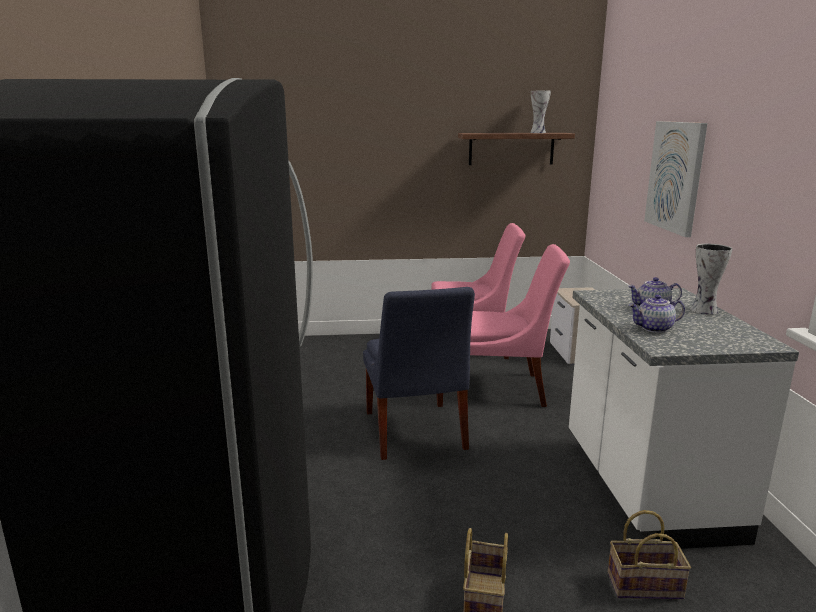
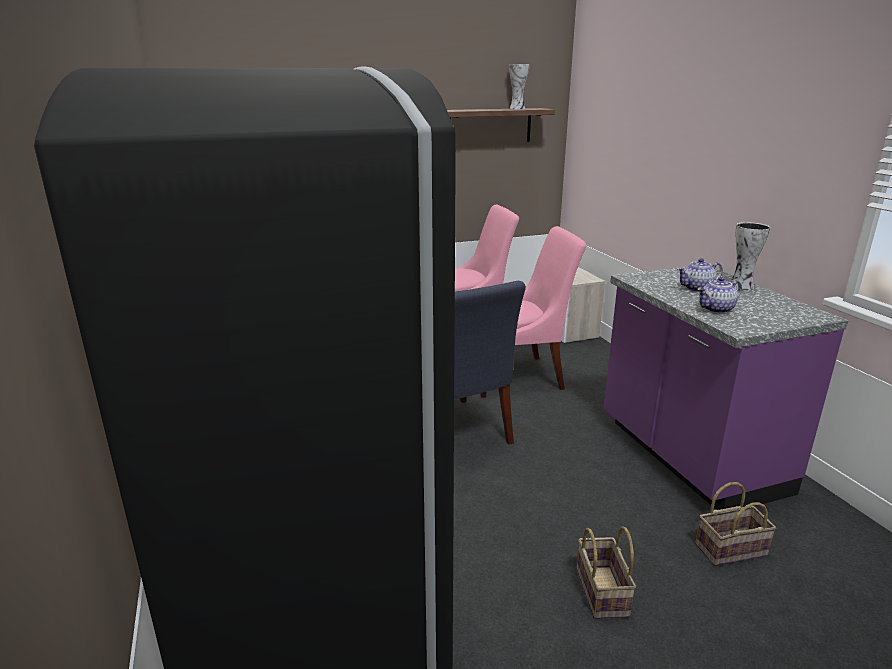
camera: 15 degrees left, 5 degrees up
white counter [569,288,799,549] -> purple counter [603,266,848,510]
picture [644,121,708,237] -> none

